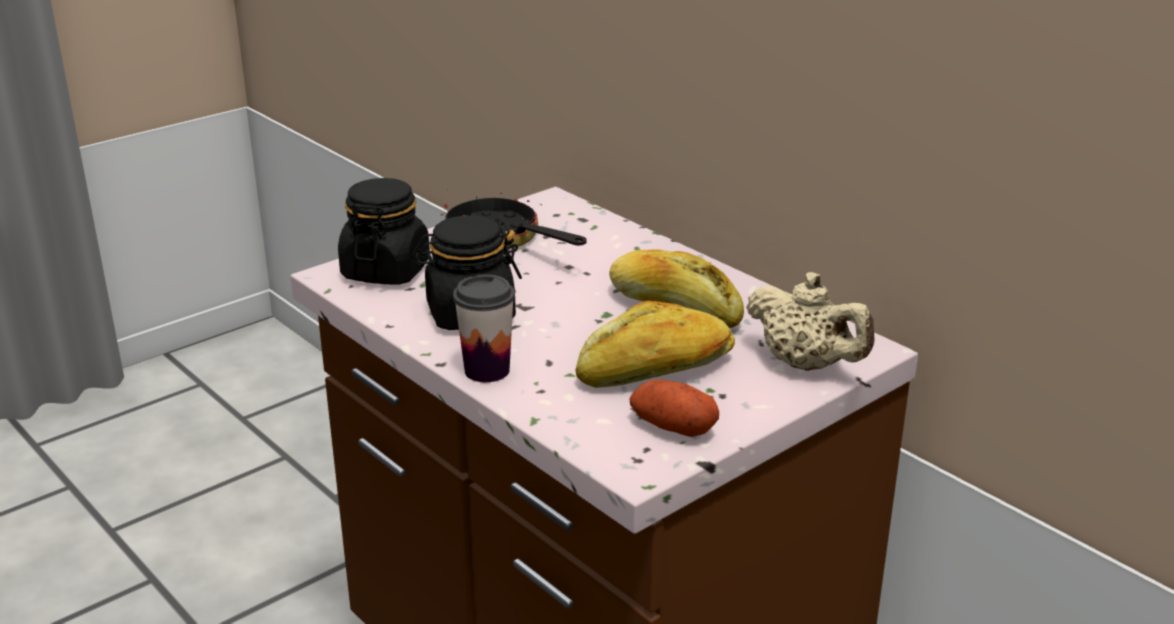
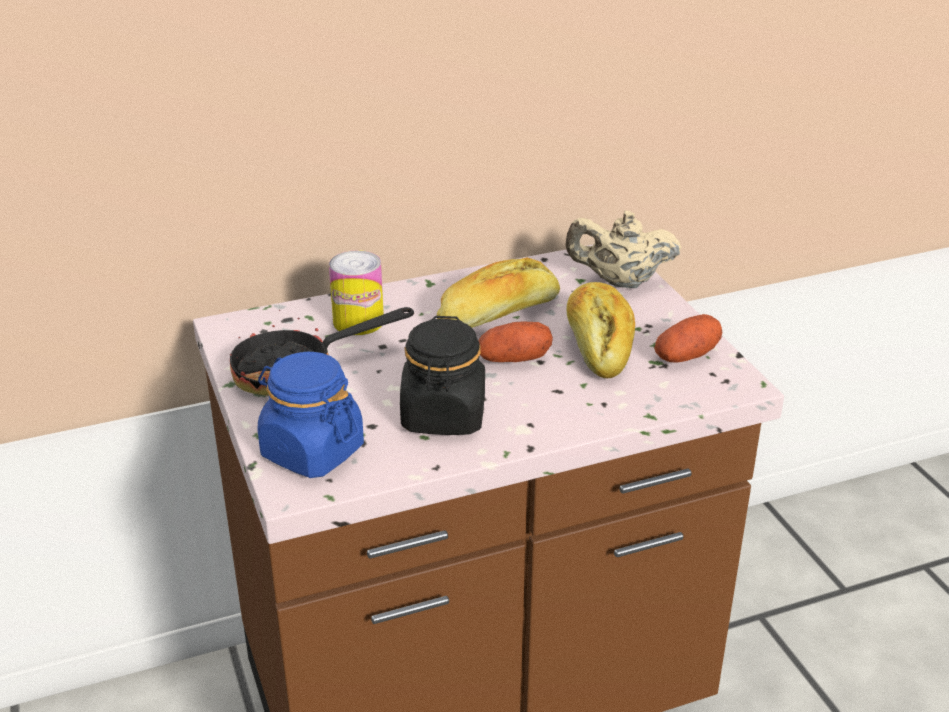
camera: 70 degrees left, 5 degrees up
black jar [338,178,430,285] -> blue jar [258,352,364,478]
cup [453,274,515,382] -> none
beige teapot [746,272,874,371] -> beige teapot turned 150 degrees counterclockwise [565,211,682,288]
none -> can [329,250,384,335]
none -> potato [479,322,553,362]

